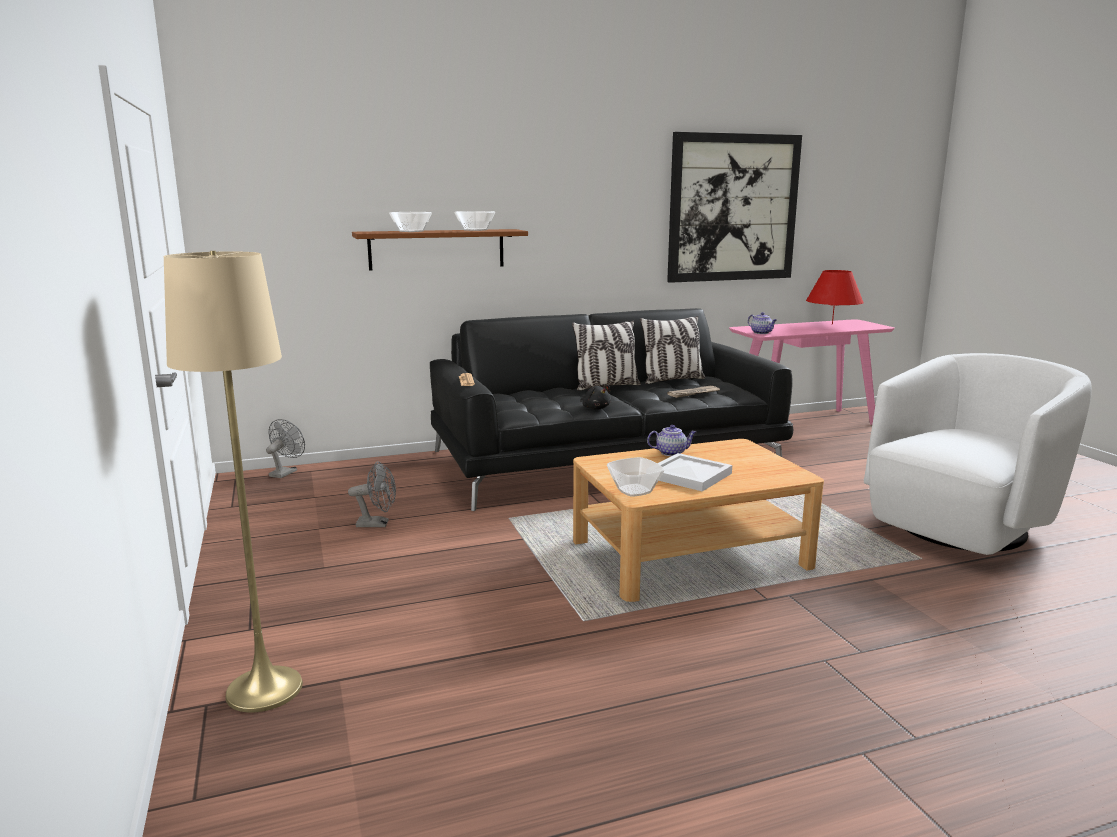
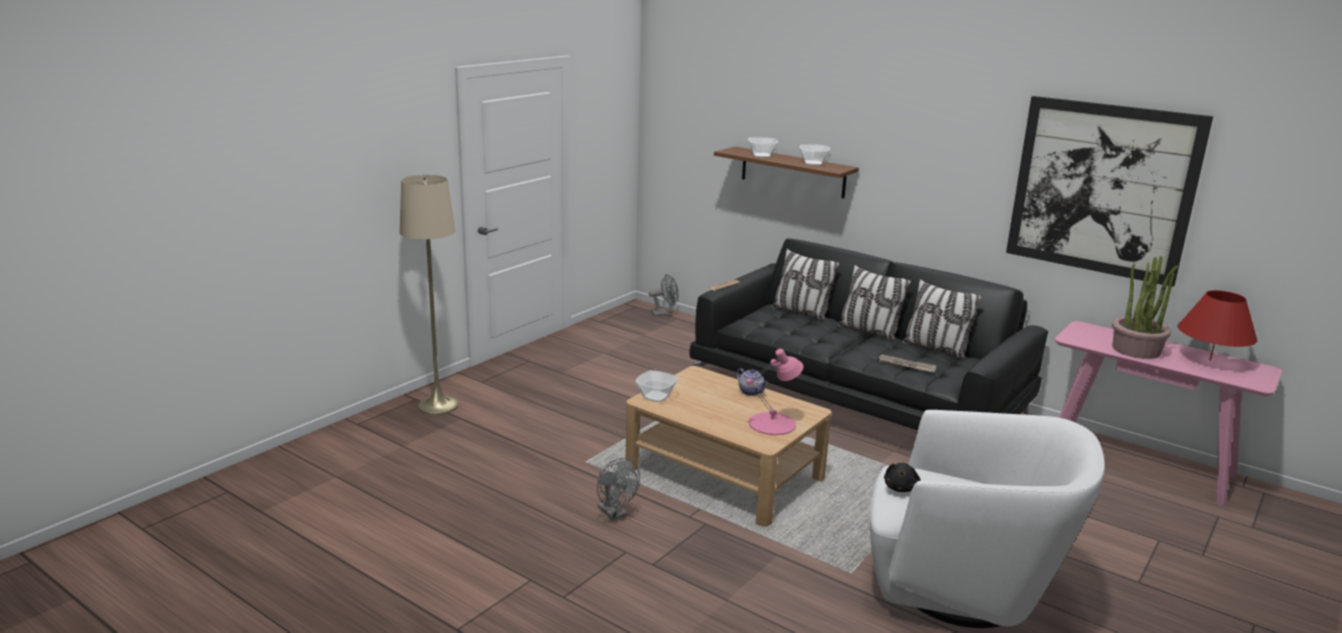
camera: 55 degrees right, 5 degrees up
grey fan [348,461,396,527] -> grey fan moved to [597,458,640,520]
black plush toy [580,385,611,410] -> black plush toy moved to [884,463,921,492]
white tray [658,453,732,491] -> none
teapot [748,312,777,334] -> none
none -> pink table lamp [746,349,803,435]
none -> pillow [771,249,840,322]
none -> potted plant [1112,256,1178,359]

